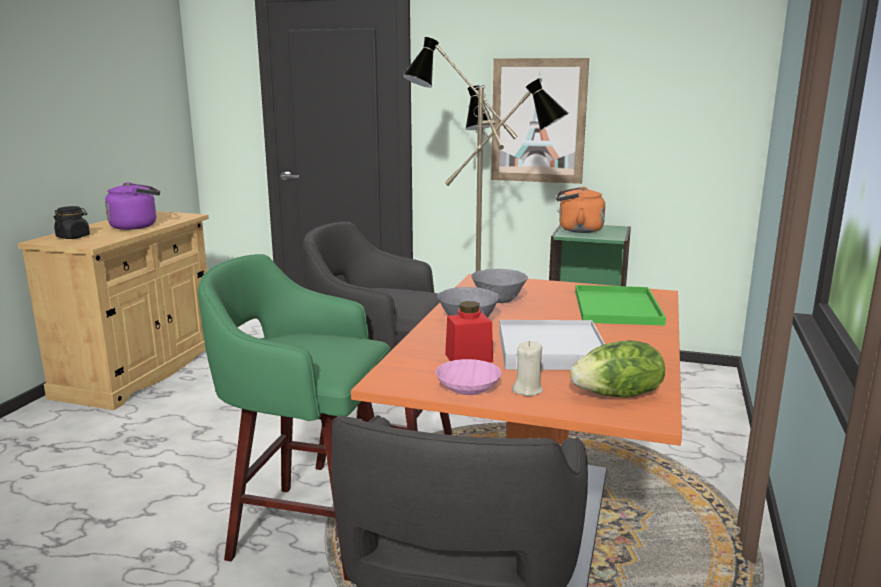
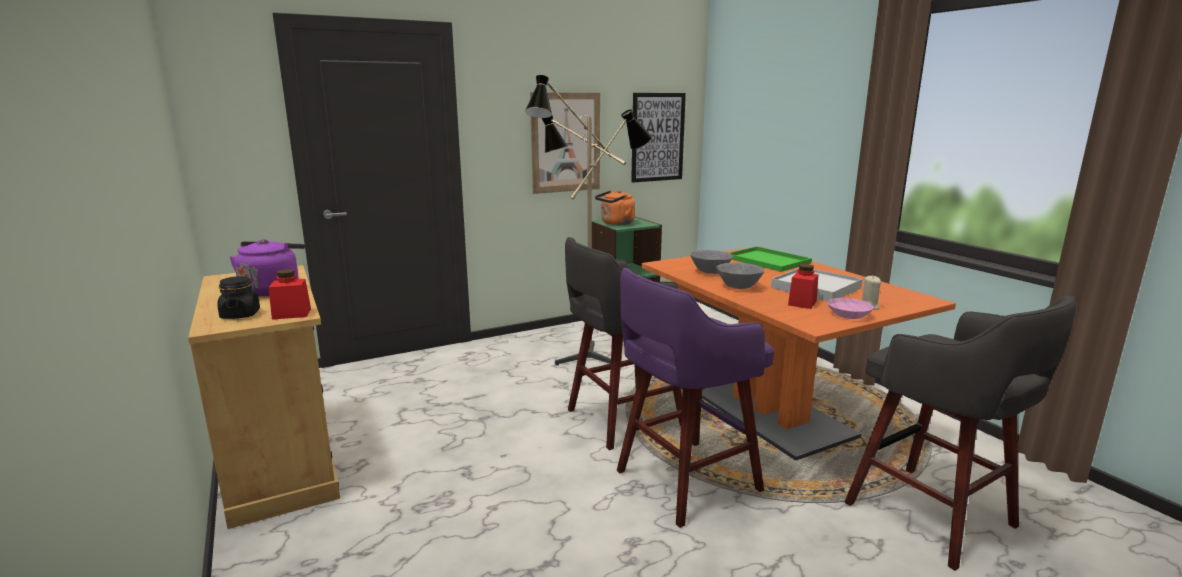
camera: 45 degrees left, 0 degrees up
green stool [198,254,391,581] -> purple stool [617,268,775,528]
lettuce [570,340,665,398] -> none
none -> red jar [268,269,311,320]
none -> picture [631,93,686,183]

